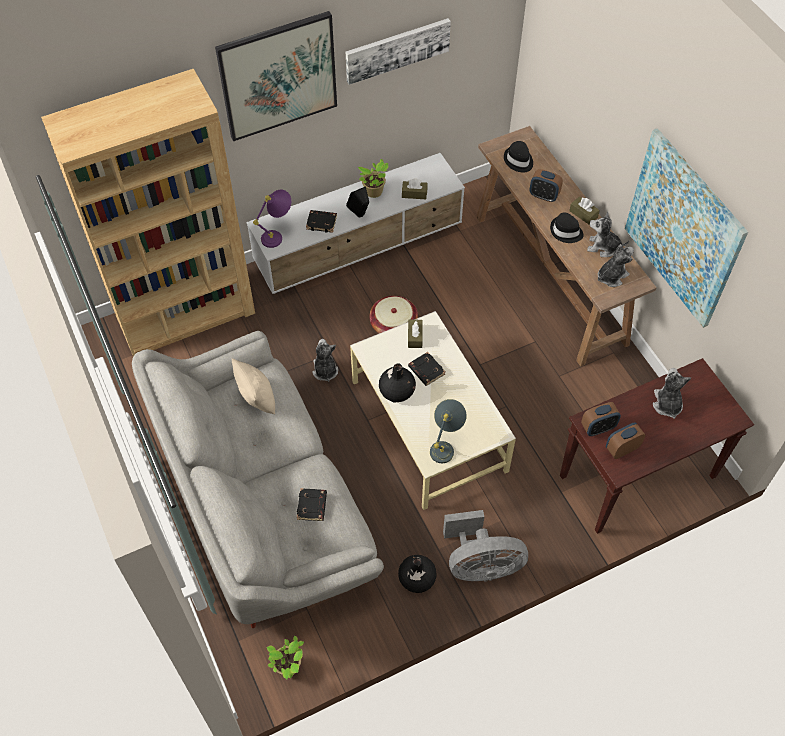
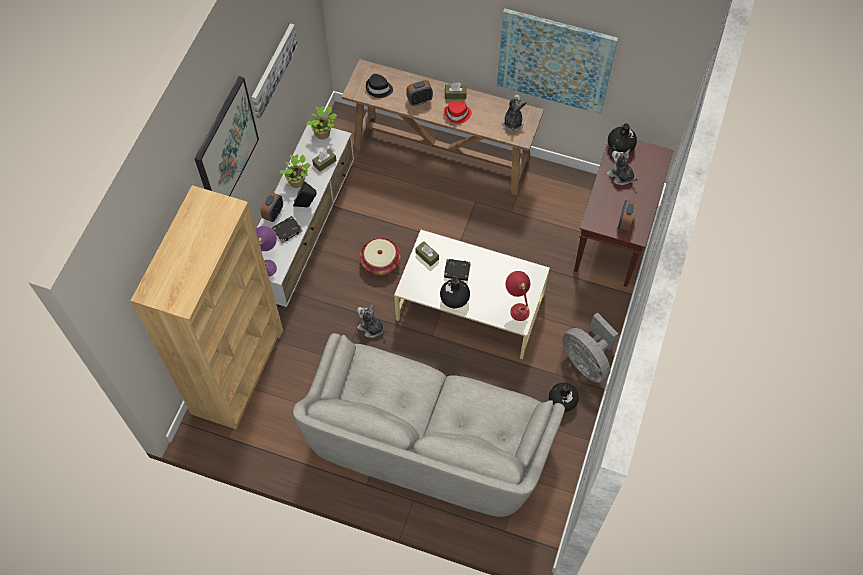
camera: 45 degrees left, 5 degrees up
beige pillow [232,359,275,414] -> none
potted plant [266,636,304,679] -> potted plant moved to [306,106,337,139]
black book [297,488,327,521] -> none
grey table lamp [430,399,467,463] -> red table lamp [505,271,530,321]
grey fan [443,510,528,582] -> grey fan turned 105 degrees clockwise [562,312,618,383]
black hat [550,212,583,243] -> red hat [444,101,472,124]
alarm clock [581,402,621,436] -> alarm clock moved to [260,192,283,222]
plush toy [587,212,629,257] -> none
none -> black vase [608,123,637,152]

